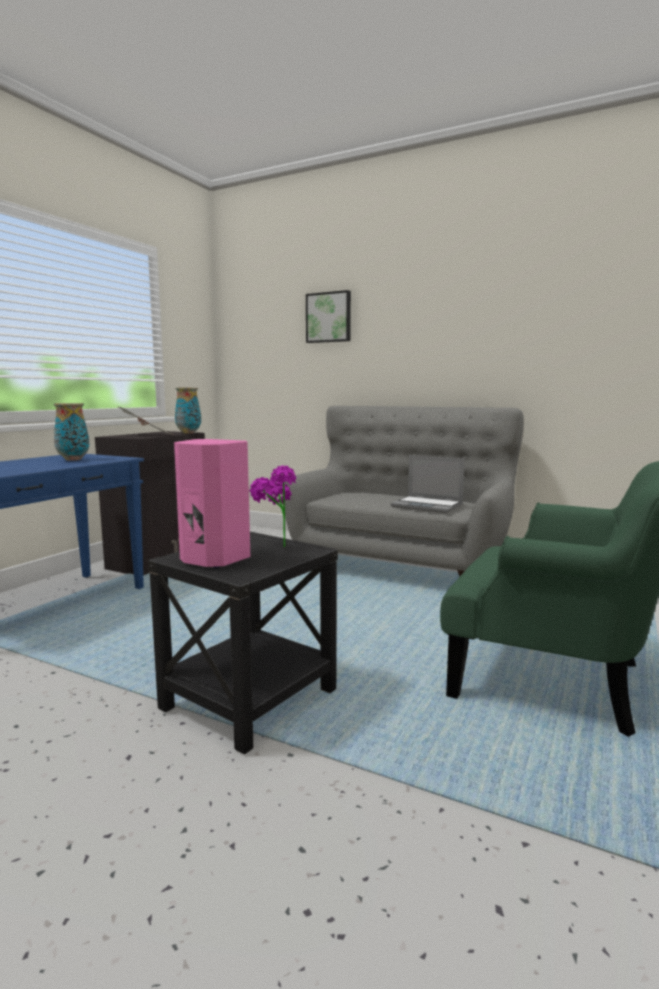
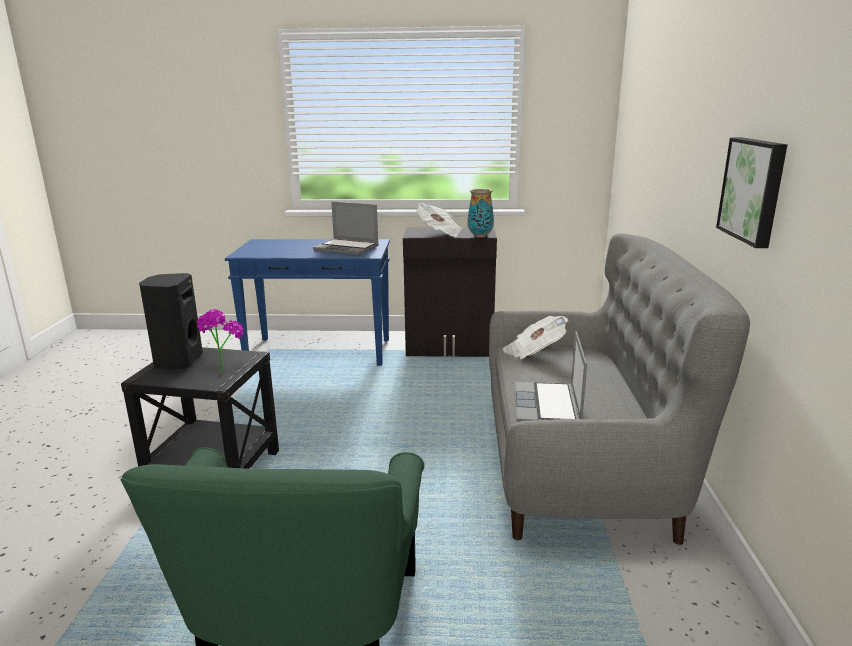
camera: 65 degrees right, 10 degrees up
vase [54,403,90,461] -> laptop [313,202,379,255]
pink speaker [174,439,250,568] -> black speaker [139,273,203,369]
picture [306,290,351,343] -> picture moved to [716,137,787,248]
none -> newspaper [503,316,568,359]

